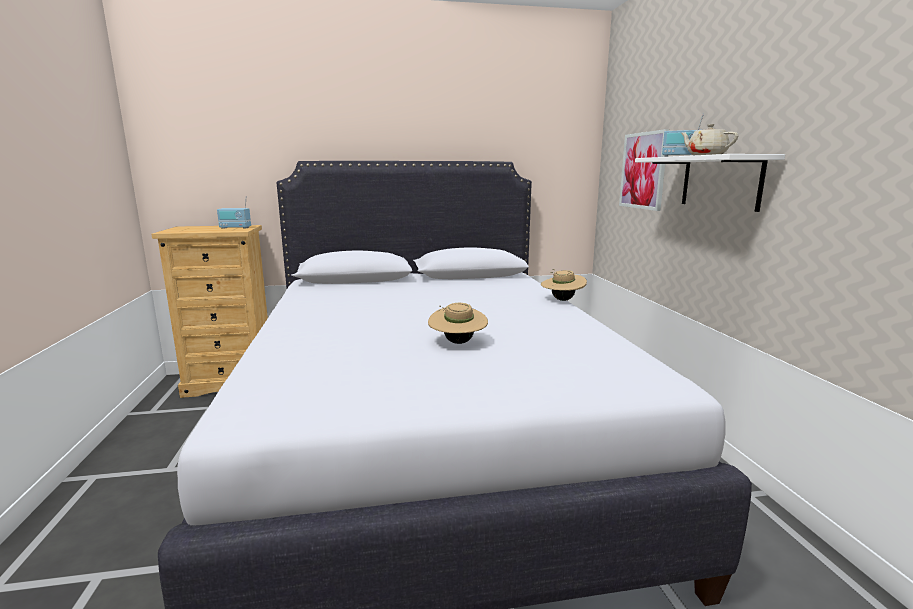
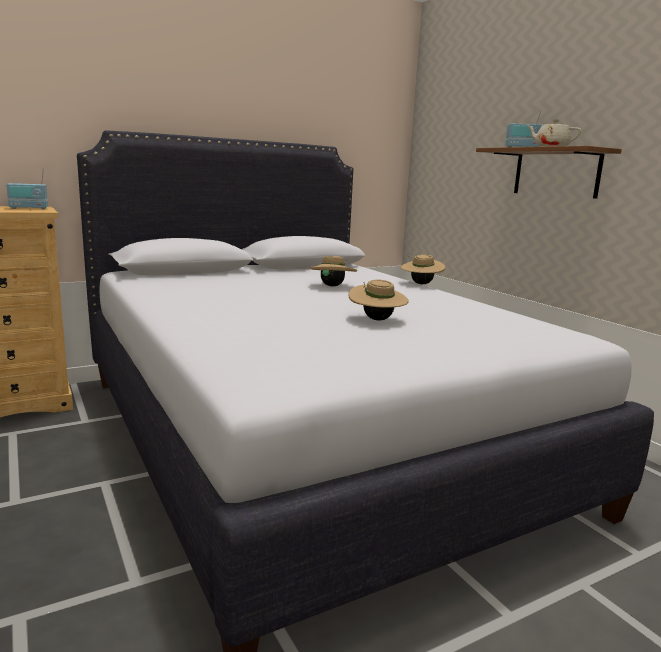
camera: 20 degrees left, 0 degrees up
picture [619,129,669,211] -> none
white shelf [635,154,785,212] -> brown shelf [476,146,622,199]
none -> beige hat [310,256,357,286]

